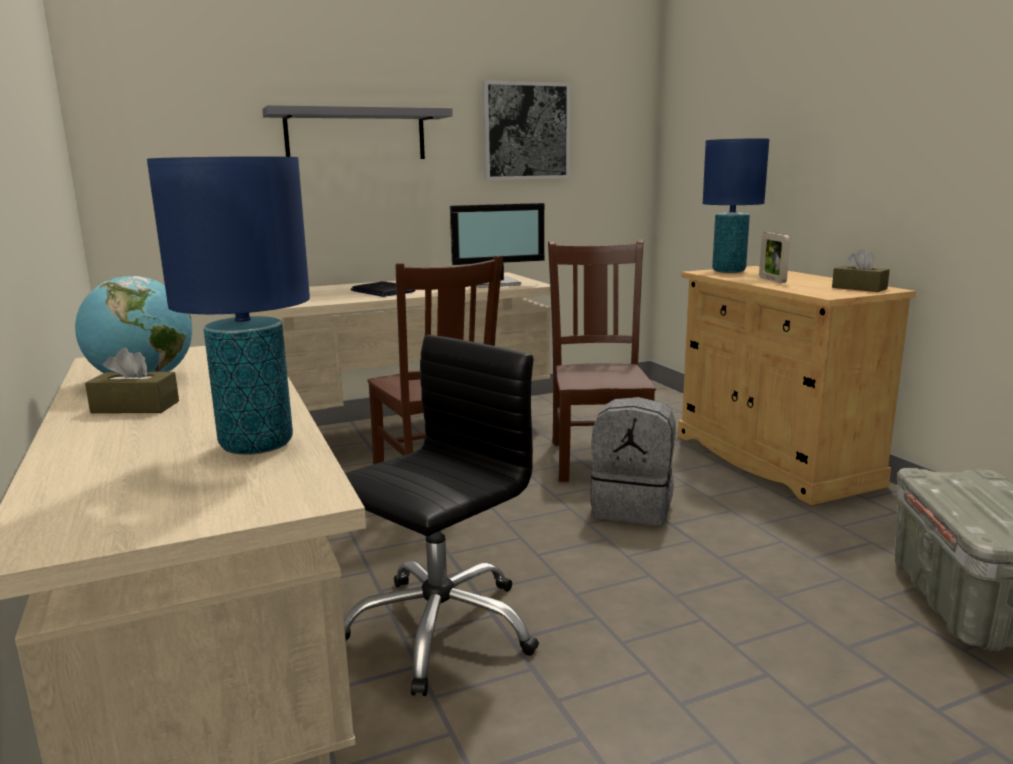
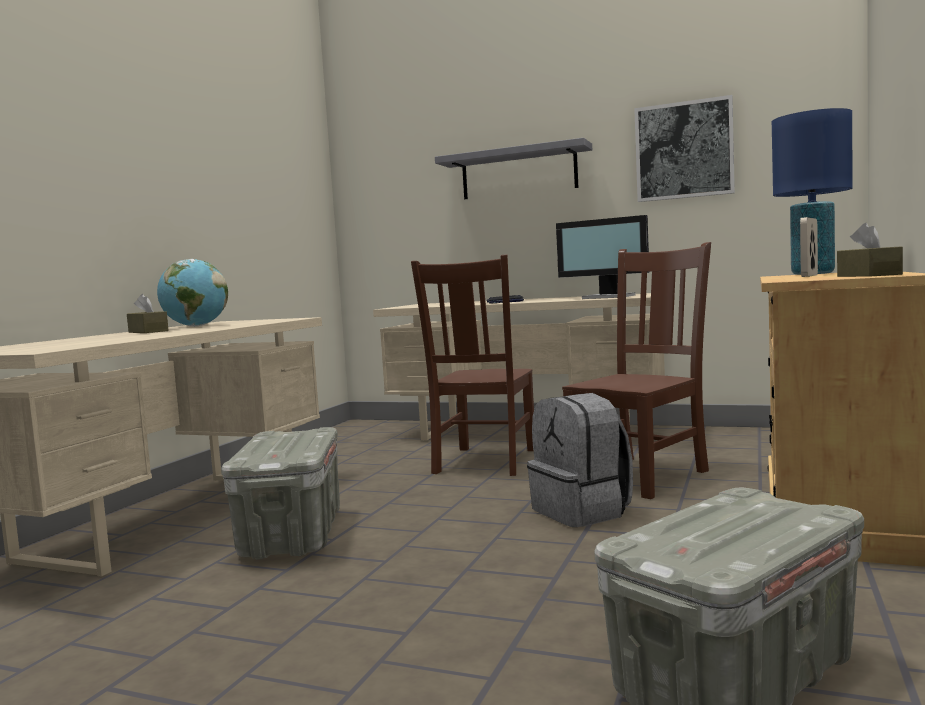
camera: 45 degrees right, 10 degrees down
blue table lamp [147,156,310,455] -> none
black office chair [344,335,539,696] -> grey storage box [221,427,340,560]

